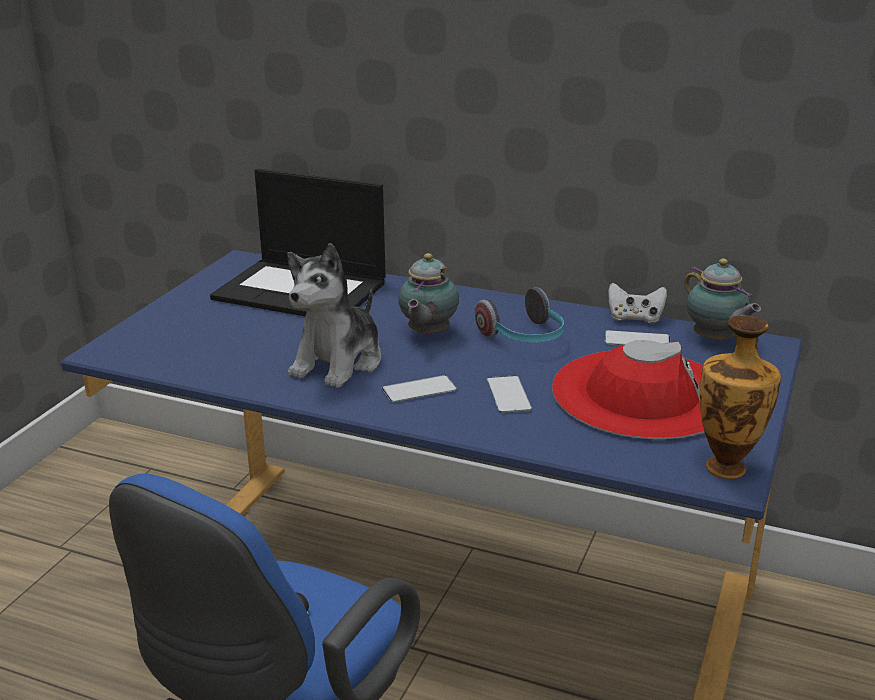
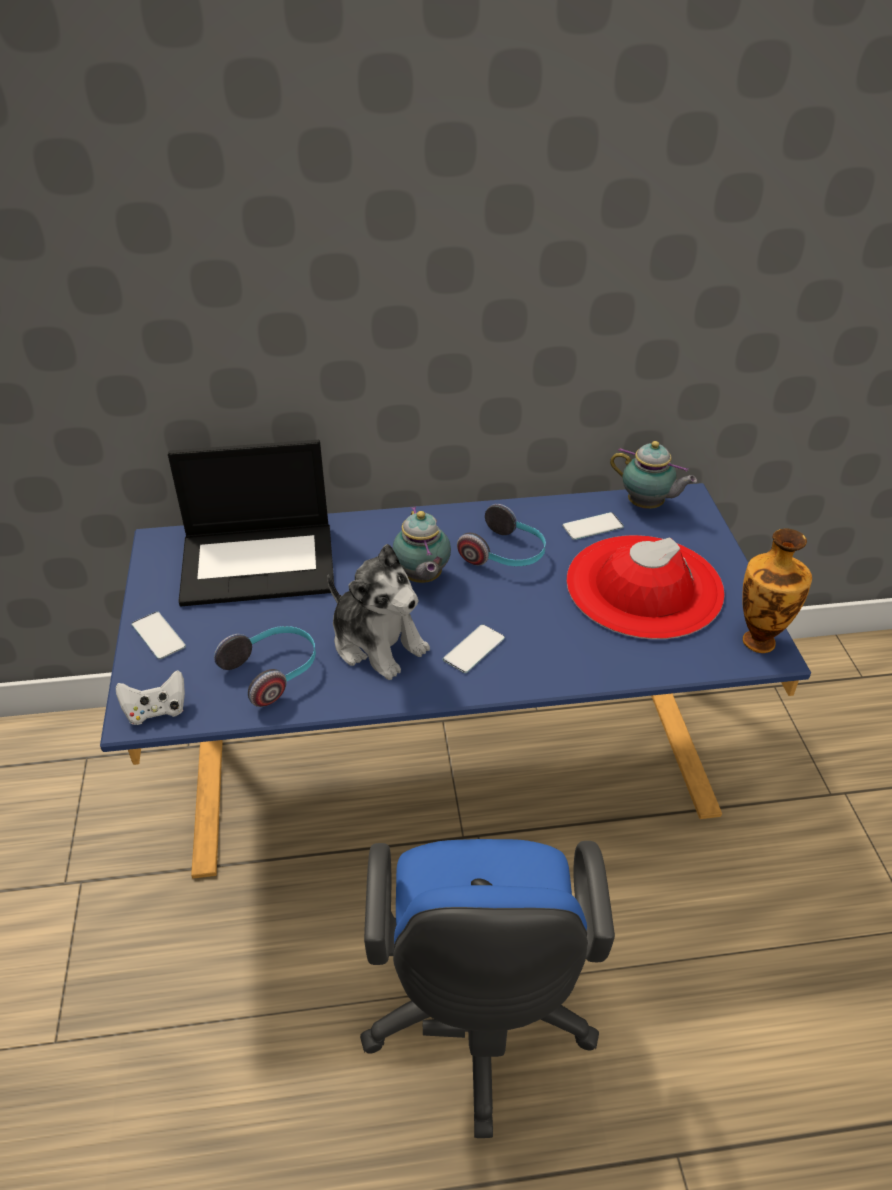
camera: 30 degrees left, 15 degrees up
plush toy [287,243,382,388] -> plush toy turned 45 degrees counterclockwise [327,544,430,680]
phone [487,375,532,413] -> phone moved to [131,611,186,659]
white game controller [608,283,667,324] -> white game controller moved to [116,670,185,725]
none -> headphones [214,626,316,707]

